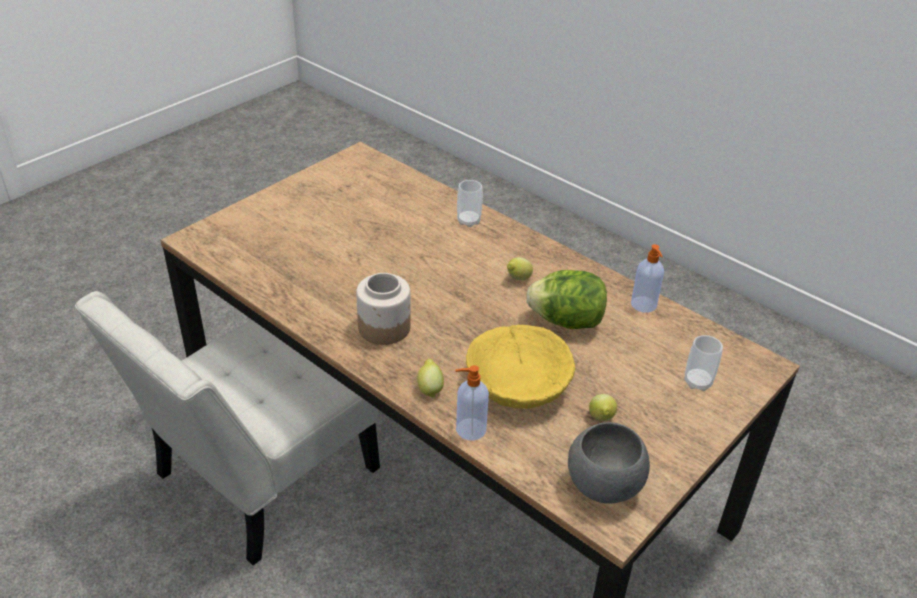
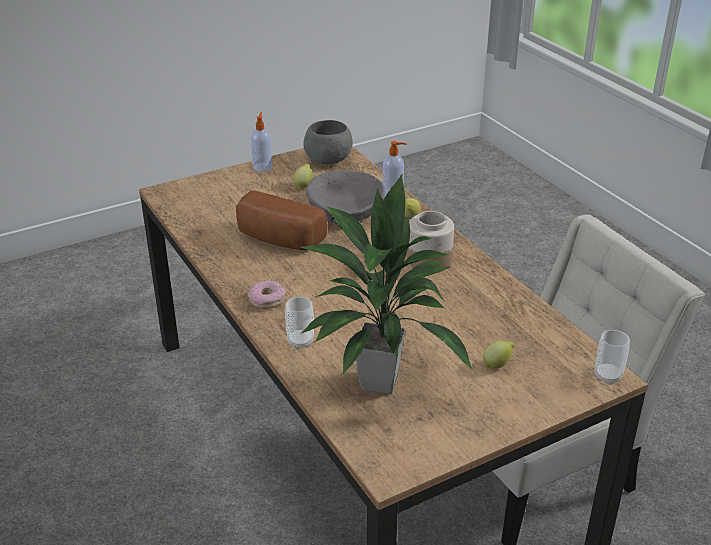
camera: 160 degrees left, 5 degrees down
yellow bowl [466,325,575,409] -> grey bowl [306,171,385,223]
lemon [507,257,533,280] -> lemon moved to [483,341,515,369]
lettuce [526,270,607,329] -> bread [236,191,327,250]
soap dispenser [631,244,664,313] -> soap dispenser moved to [251,112,272,172]
cup [684,335,723,391] -> cup moved to [594,330,630,385]
none -> donut [248,281,286,309]
none -> potted plant [298,174,472,394]

